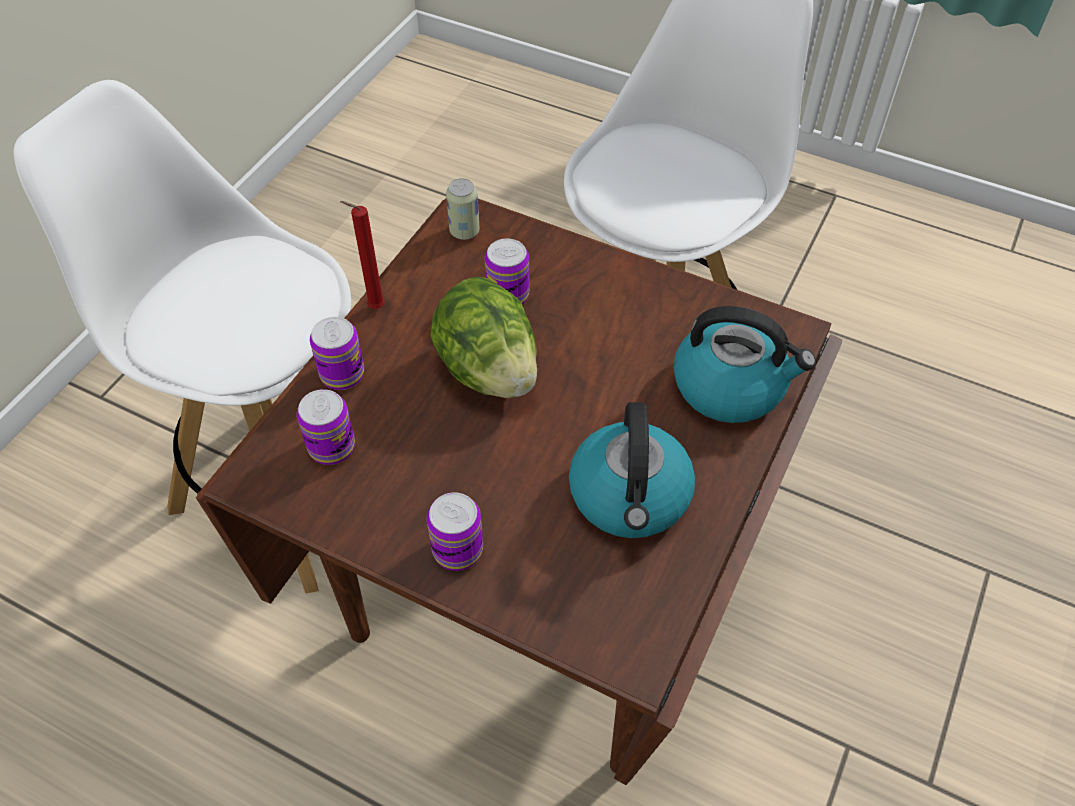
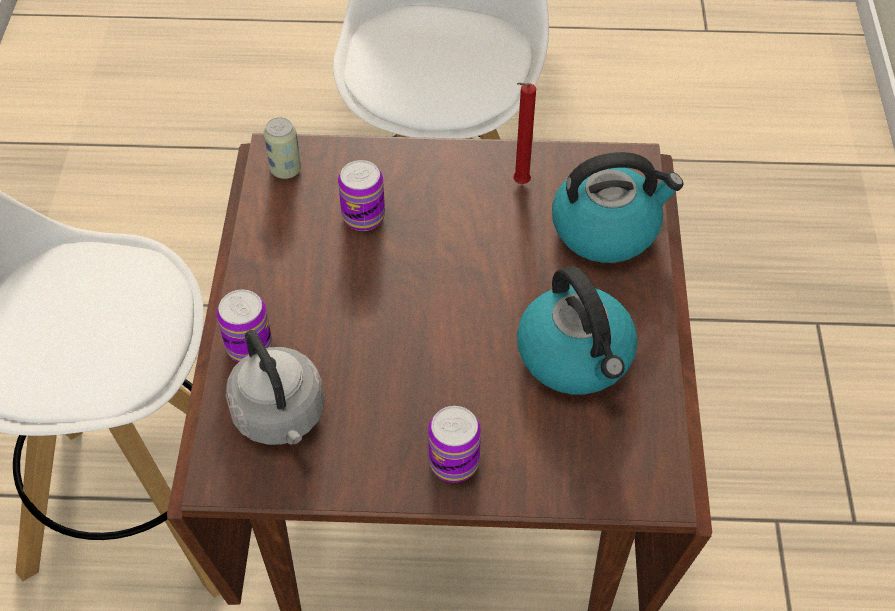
camera: 25 degrees left, 0 degrees up
can [297,389,355,465] -> grey kettle [226,330,324,445]
red candle [340,201,385,309] -> red candle moved to [513,82,536,184]
lettuce [430,277,537,398] -> none

